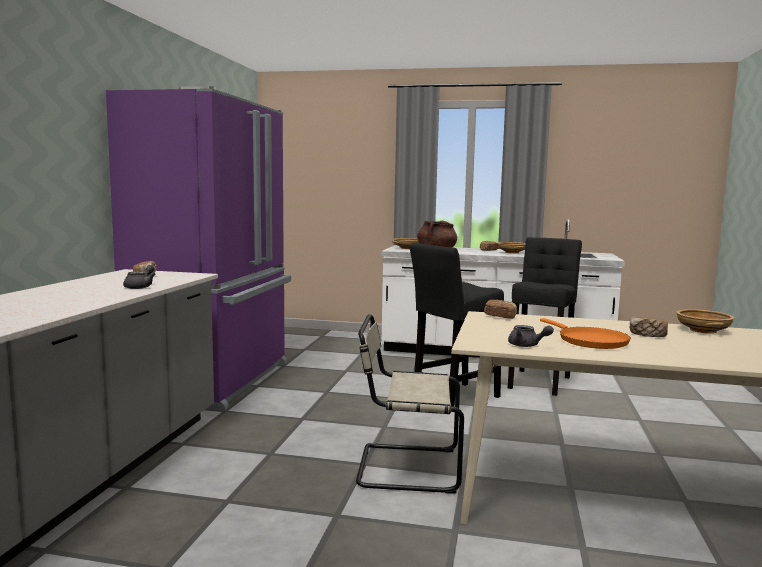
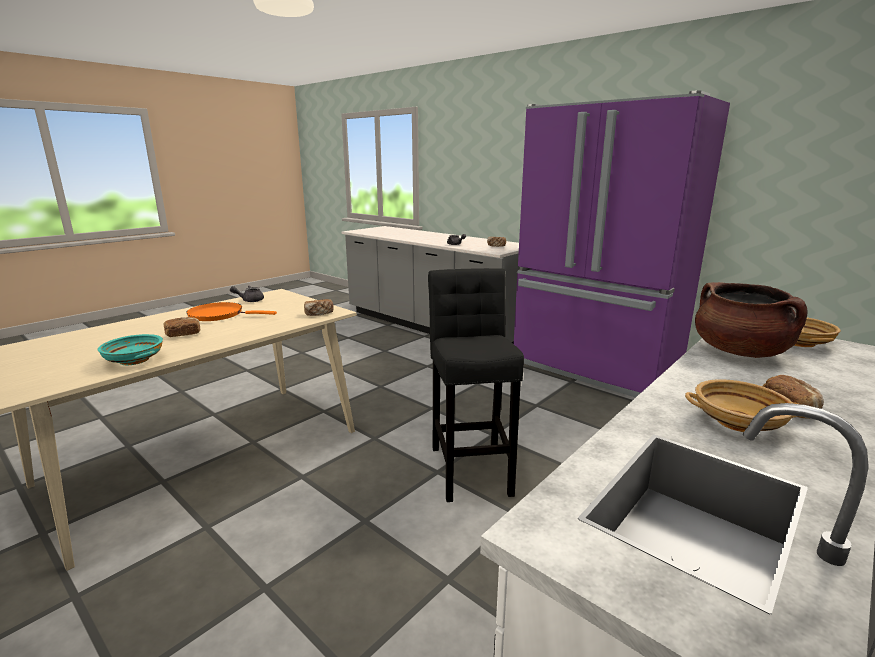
camera: 120 degrees right, 10 degrees up
beige chair [356,314,464,494] -> none
black stool [508,237,582,396] -> none
beige bowl [676,309,734,334] -> turquoise bowl [98,334,163,365]

